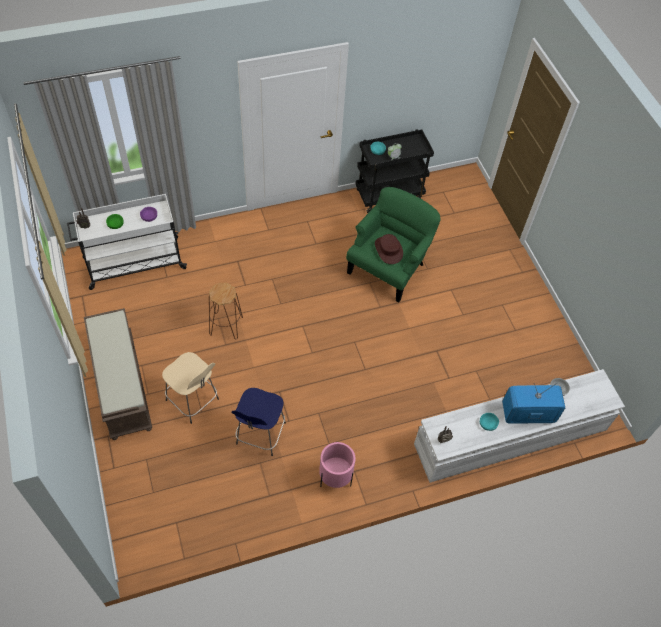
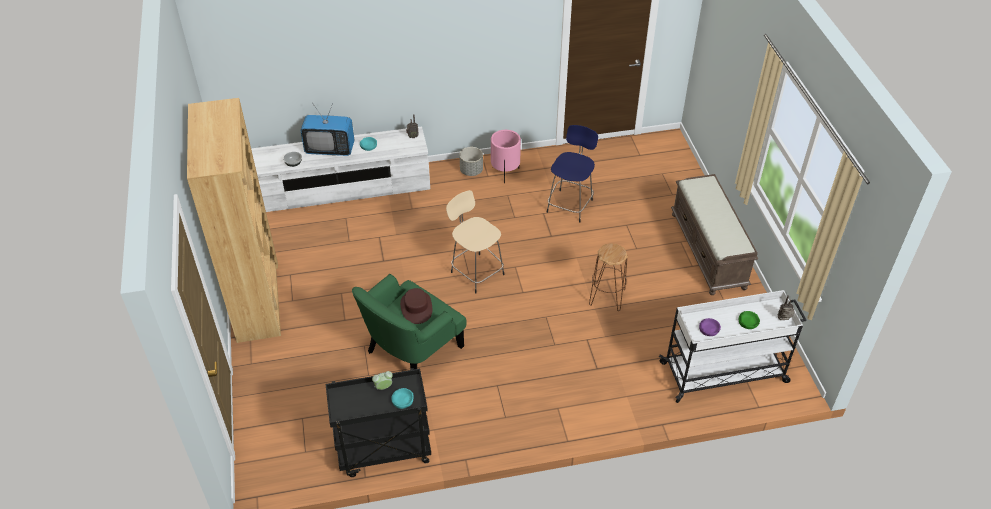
camera: 170 degrees left, 10 degrees down
beige stool [162,352,219,424] -> beige stool moved to [446,190,505,294]
none -> brown bookcase [187,98,281,343]
none -> grey planter [459,147,483,176]

